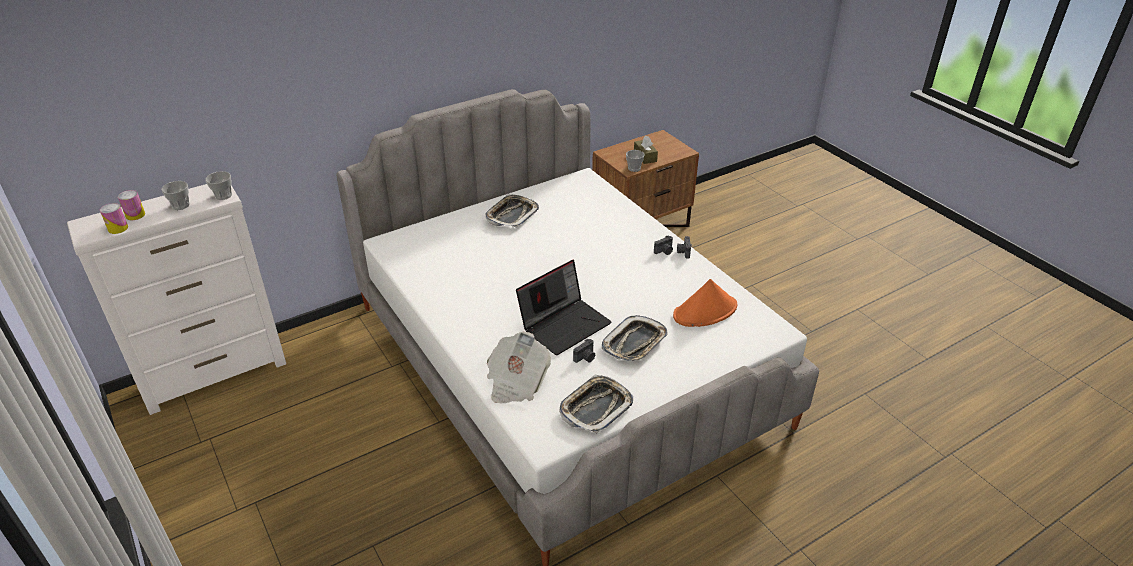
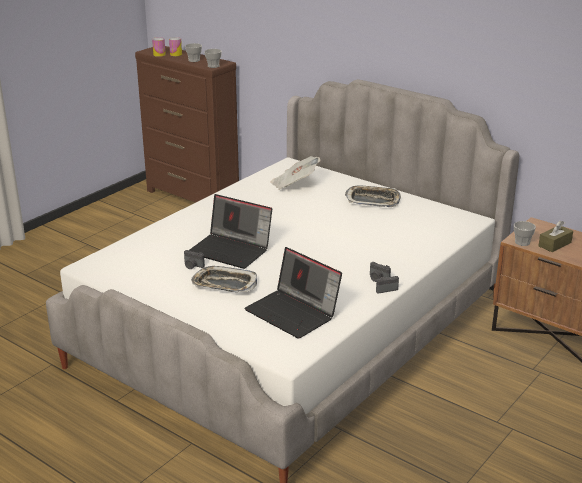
camera: 70 degrees right, 10 degrees down
white dresser [67,184,286,415] -> brown dresser [135,46,239,203]
newspaper [487,332,551,404] -> newspaper moved to [271,156,321,190]
tray [559,375,633,433] -> none
orange hat [673,279,737,327] -> laptop [244,247,342,339]

